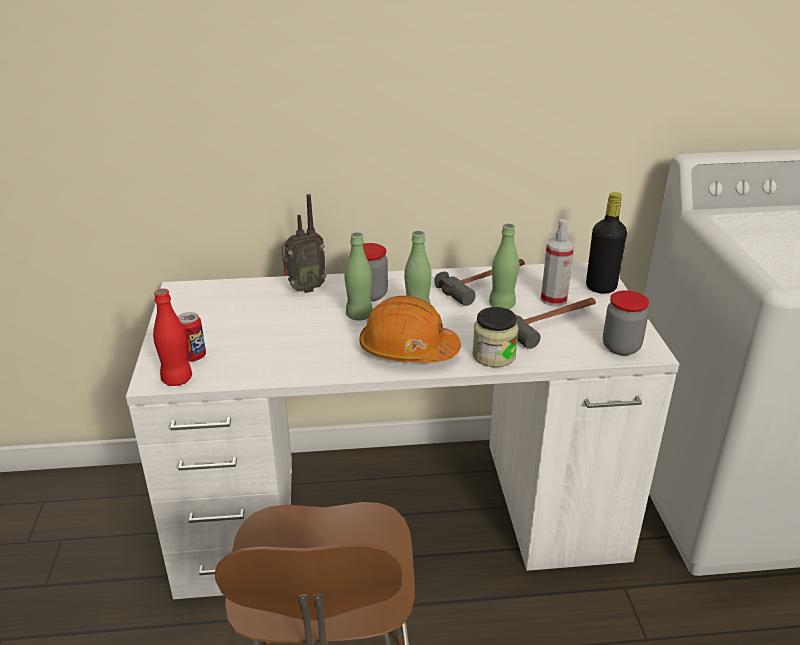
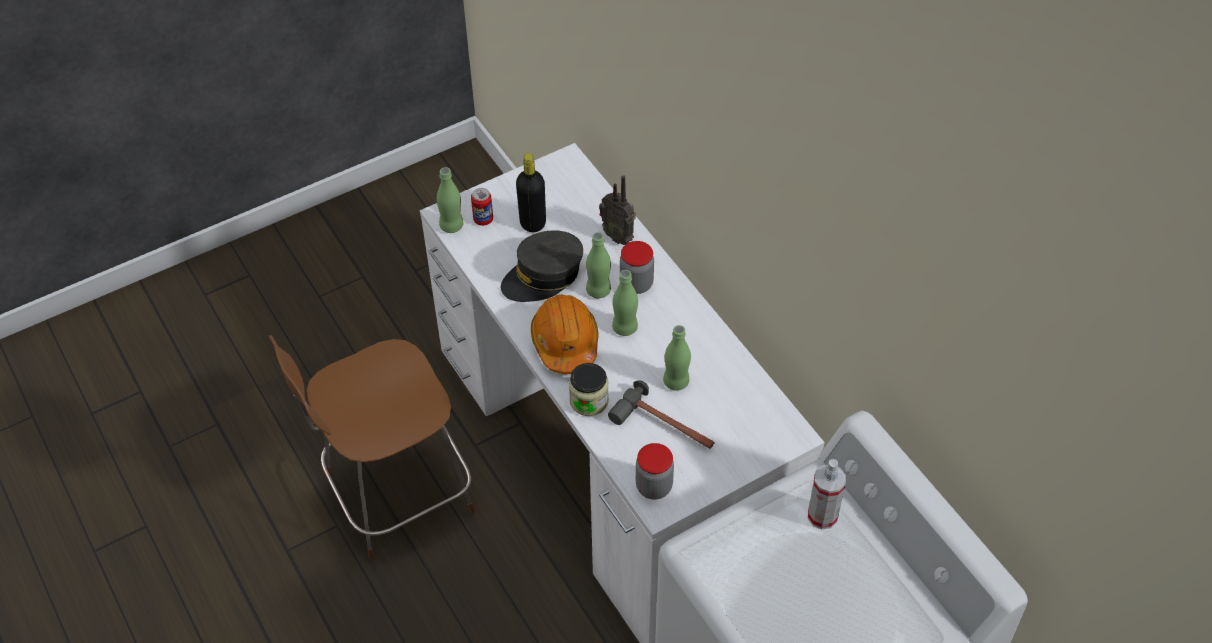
camera: 65 degrees right, 20 degrees up
red bottle [153,289,192,386] -> green bottle [437,167,463,233]
hammer [434,259,525,306] -> none
spray bottle [541,219,575,306] -> spray bottle moved to [808,459,846,529]
black bottle [586,192,627,293] -> black bottle moved to [516,153,546,232]
none -> grey cap [501,230,583,302]

